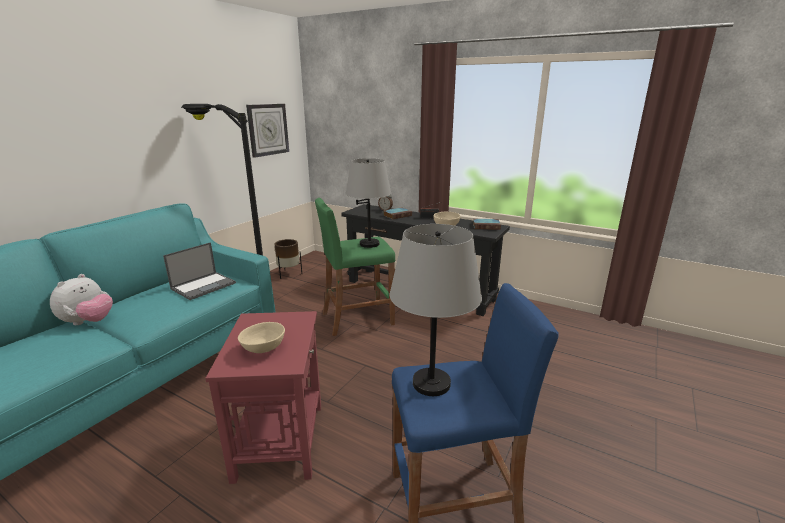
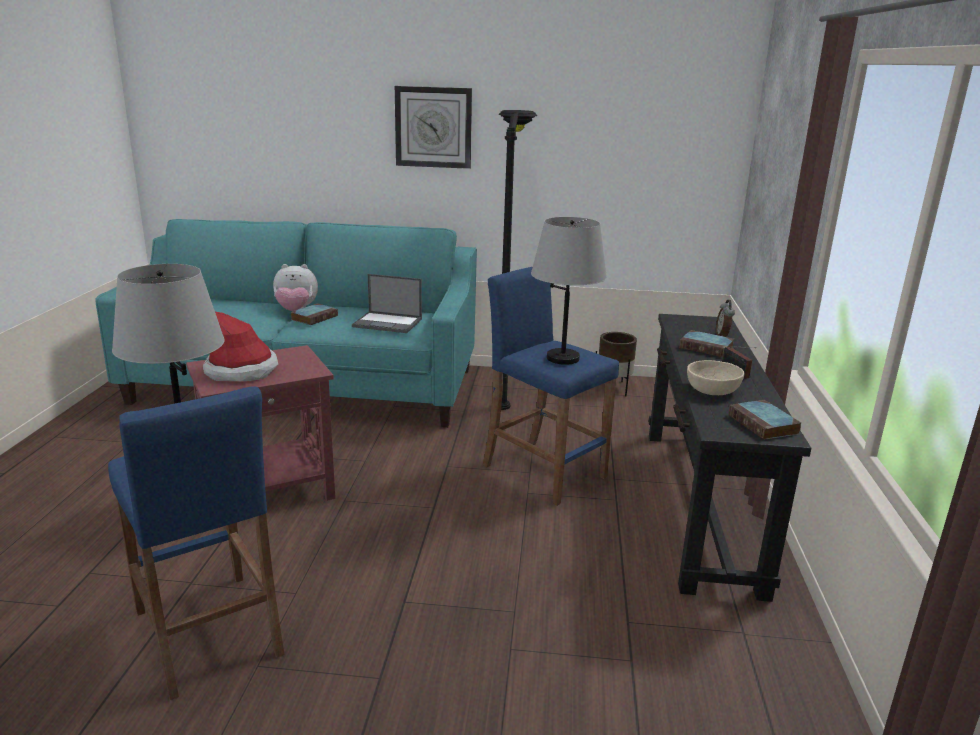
camera: 65 degrees right, 0 degrees up
beige bowl [238,322,285,353] -> hat [203,312,278,381]
wall clock [246,104,289,158] -> wall clock moved to [395,86,472,169]
green stool [315,198,395,336] -> blue stool [483,267,619,506]
none -> book [291,303,338,325]

